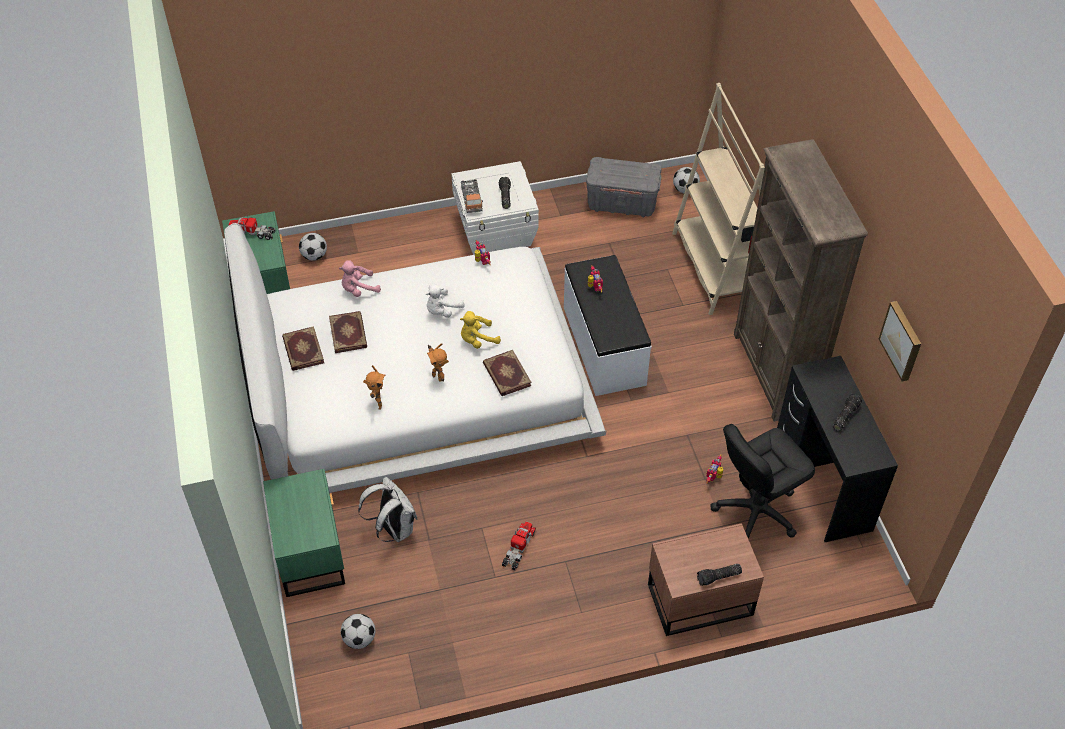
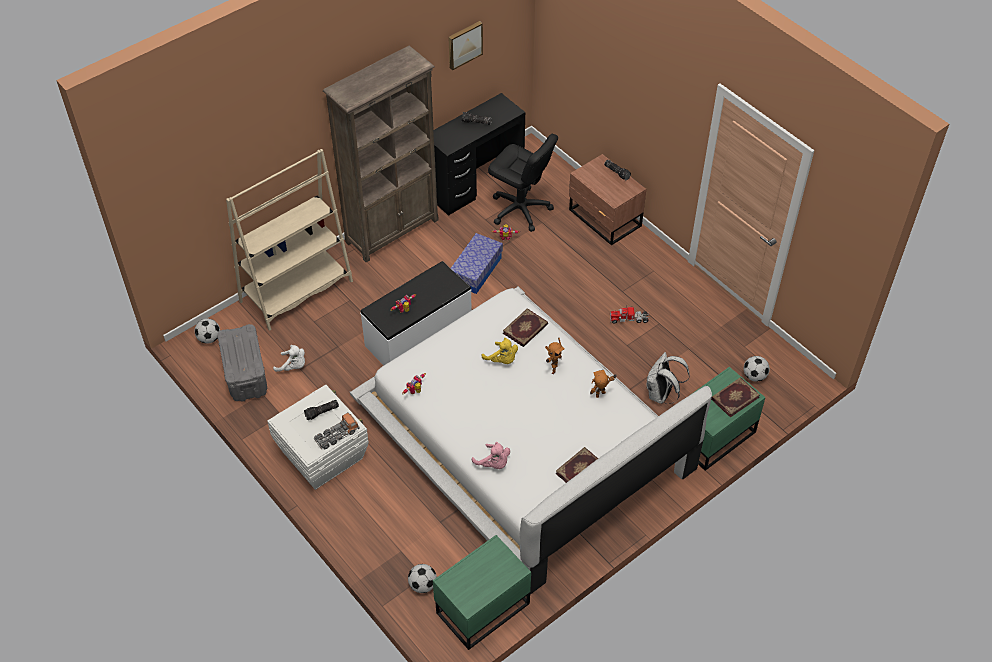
camera: 115 degrees left, 0 degrees up
toy truck [229,216,276,240] -> none
book [329,311,367,353] -> book moved to [711,377,760,417]
white plush toy [426,284,464,318] -> white plush toy moved to [273,345,305,372]
none -> storage box [451,233,503,294]

